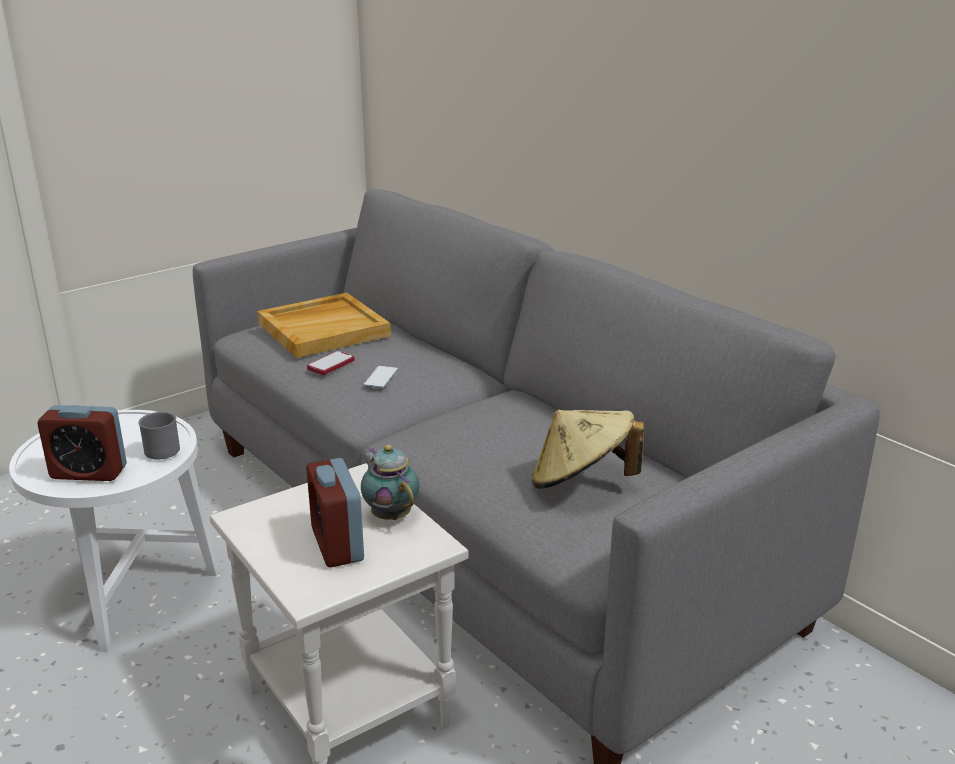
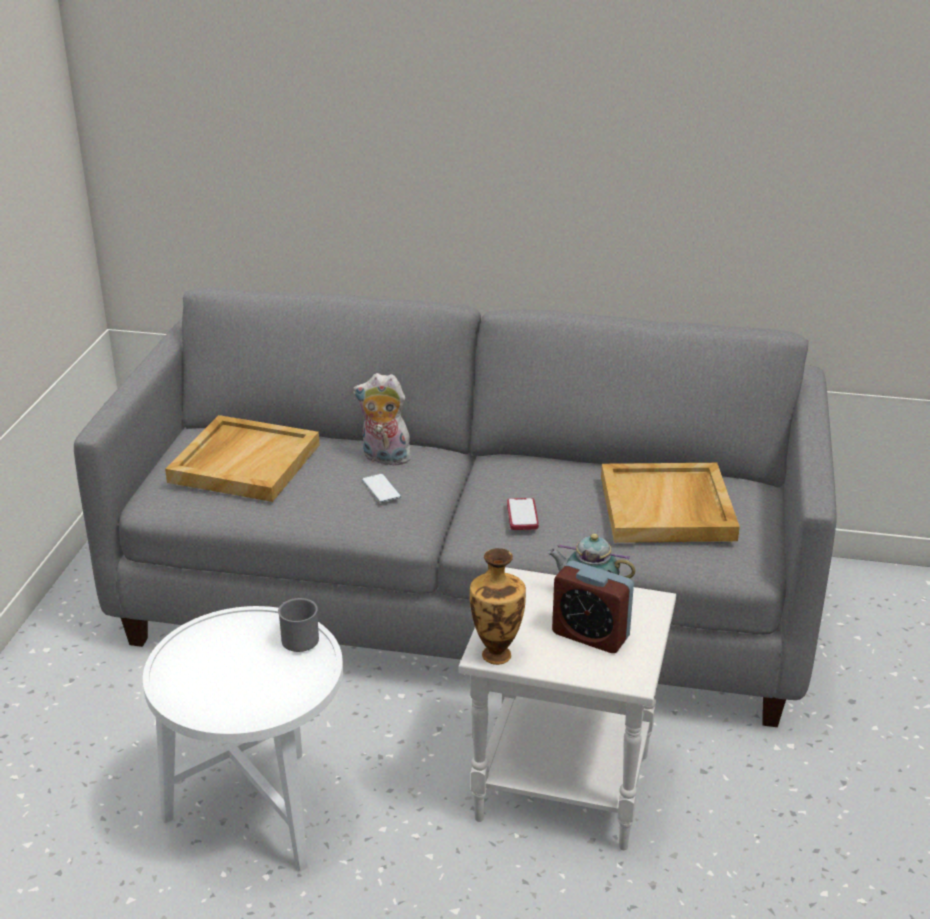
camera: 40 degrees left, 5 degrees up
alarm clock [37,405,127,481] -> none
phone [307,351,355,375] -> phone moved to [507,498,539,530]
beige hat [532,410,644,489] -> beige tray [601,463,740,543]
none -> plush toy [353,373,411,466]
none -> vase [470,548,526,665]

